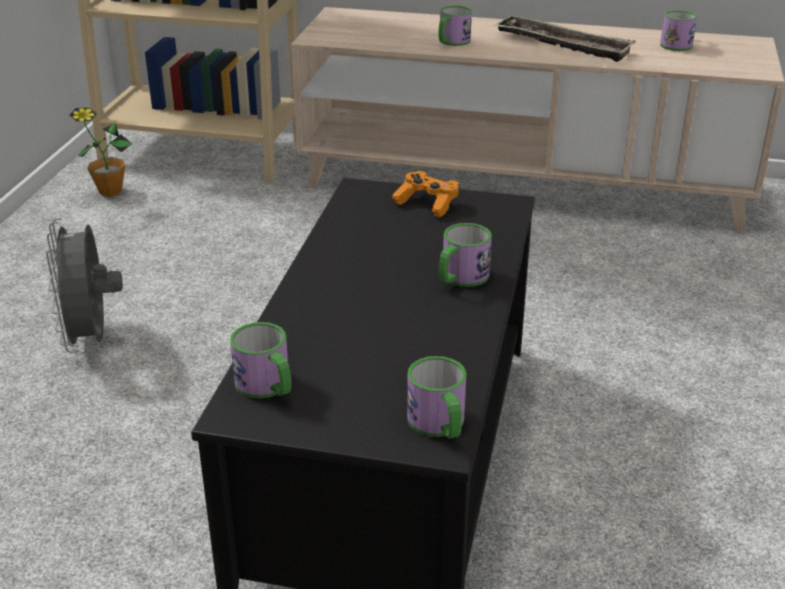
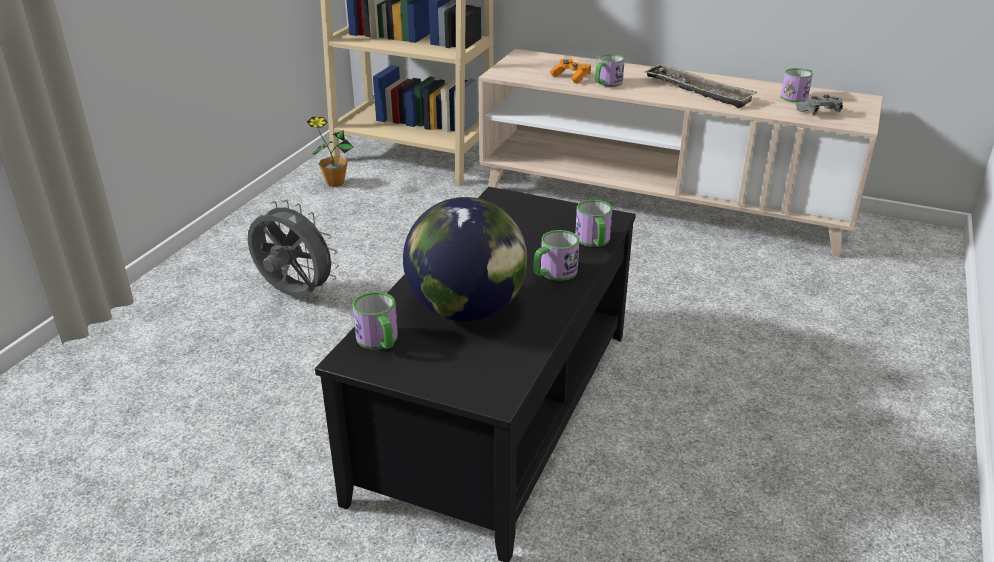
camera: 10 degrees right, 0 degrees up
grey fan [46,218,123,353] -> grey fan turned 120 degrees clockwise [248,200,339,297]
orange game controller [392,171,460,217] -> orange game controller moved to [550,59,591,84]
mug [407,356,466,439] -> mug moved to [575,200,612,247]
none -> globe [403,197,528,322]
none -> grey game controller [795,95,843,115]

